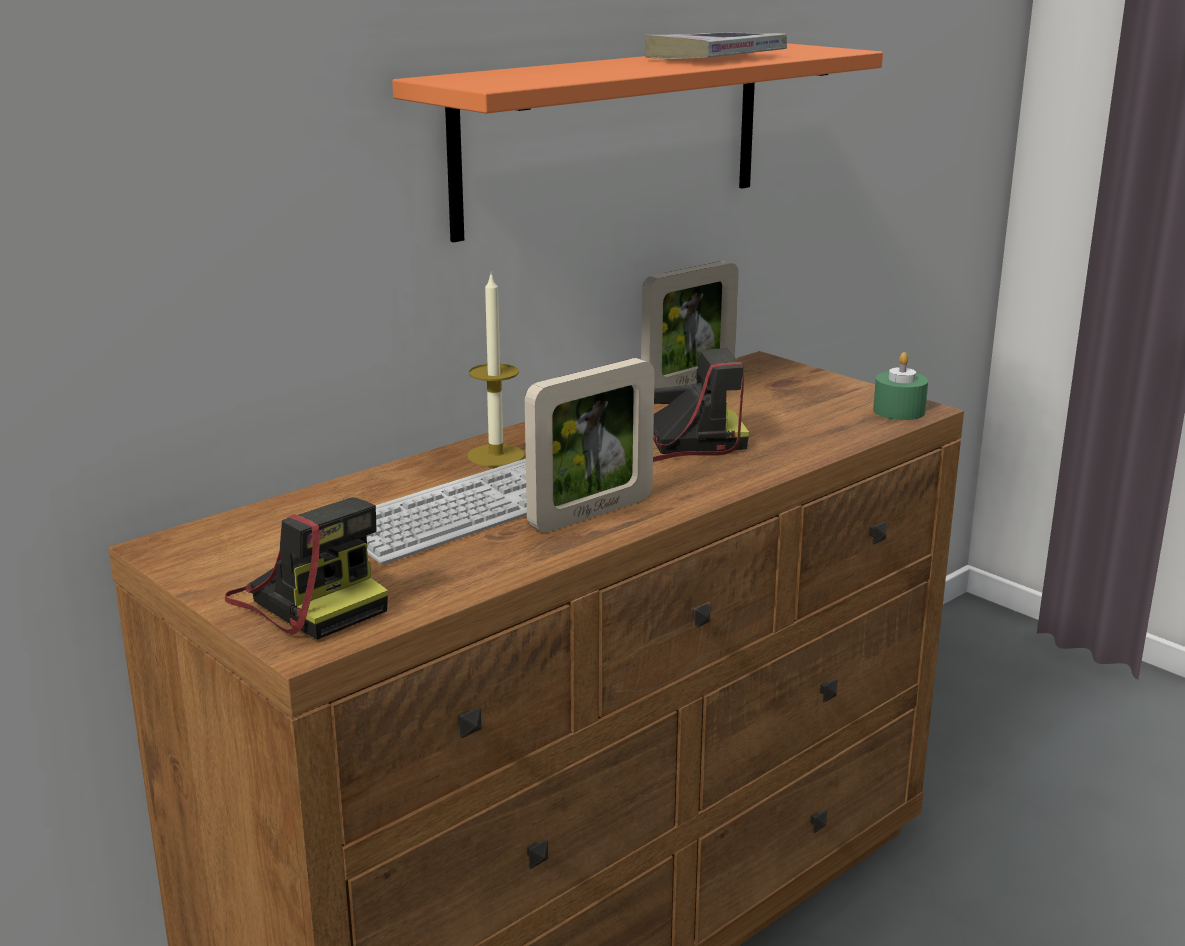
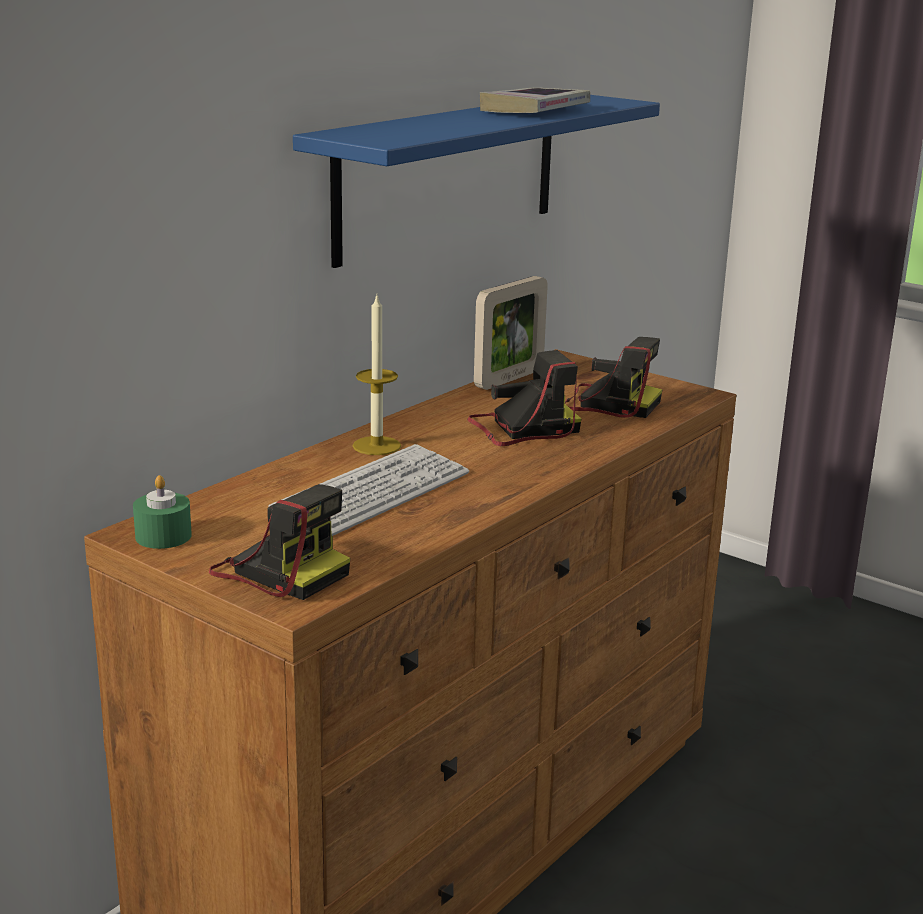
camera: 10 degrees left, 0 degrees up
orange shelf [392,43,883,242] -> blue shelf [293,95,660,268]
picture frame [525,358,655,533] -> none
green candle [873,352,928,420] -> green candle moved to [133,475,192,549]
none -> camera [565,337,662,418]

